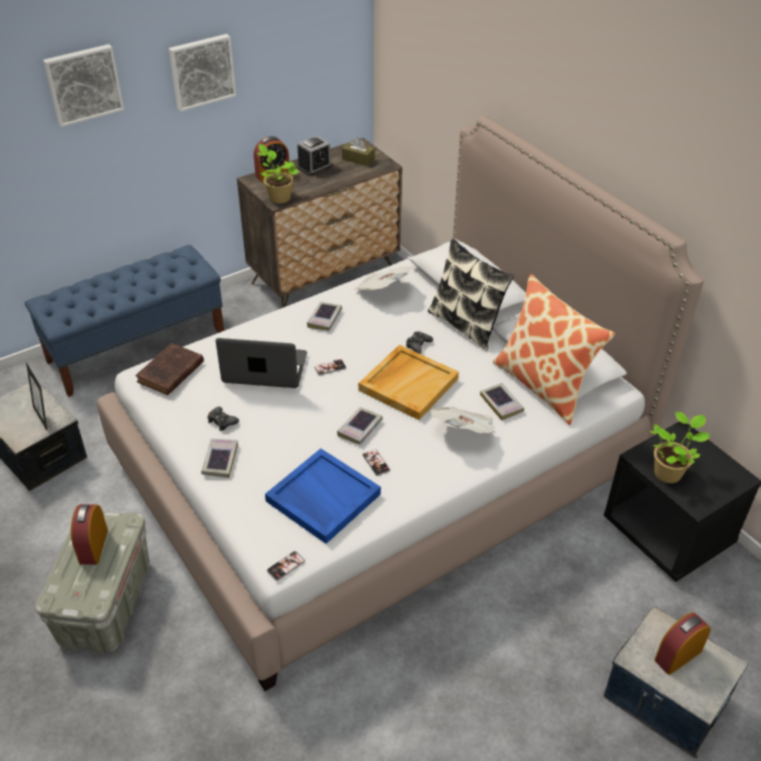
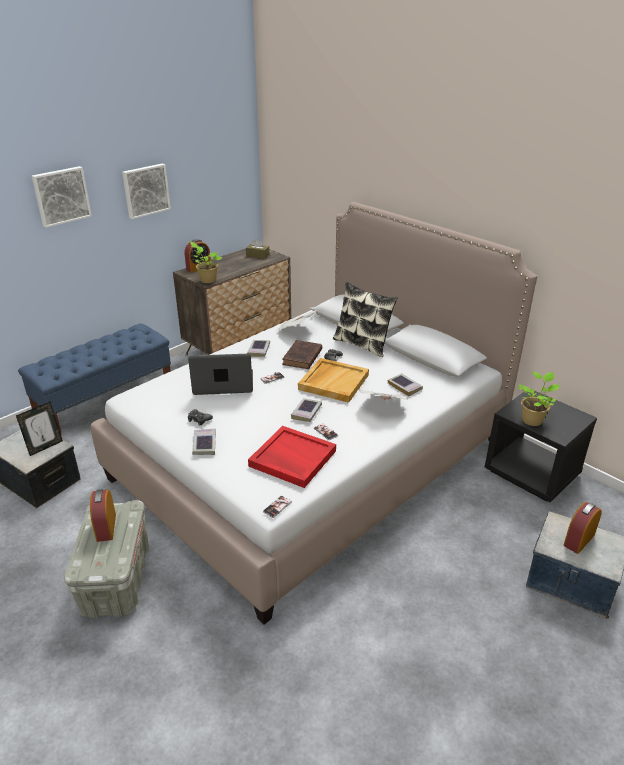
camera: 10 degrees left, 10 degrees down
picture frame [26,363,48,432] -> picture frame turned 90 degrees counterclockwise [16,402,63,456]
brown book [135,343,204,395] -> brown book moved to [282,340,322,369]
blue tray [265,448,381,544] -> red tray [248,426,336,488]
alarm clock [297,136,332,176] -> none
pillow [493,274,615,425] -> none

